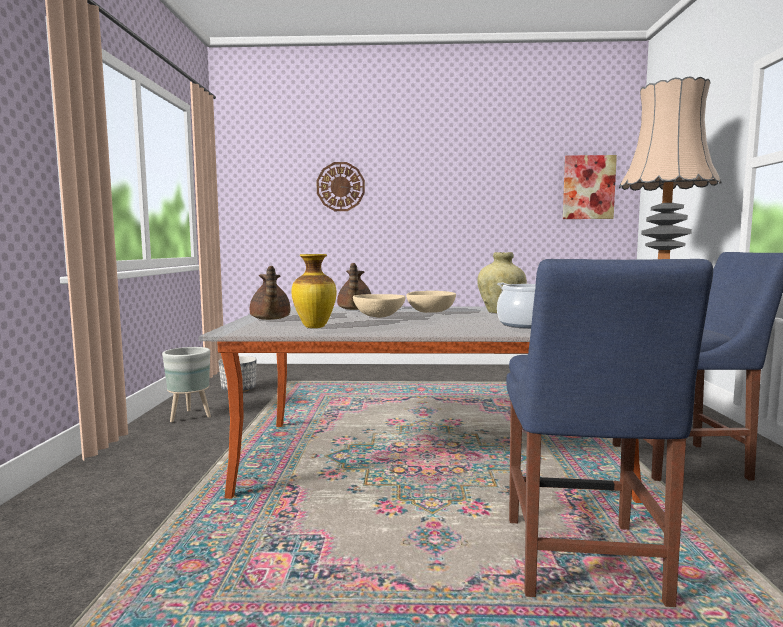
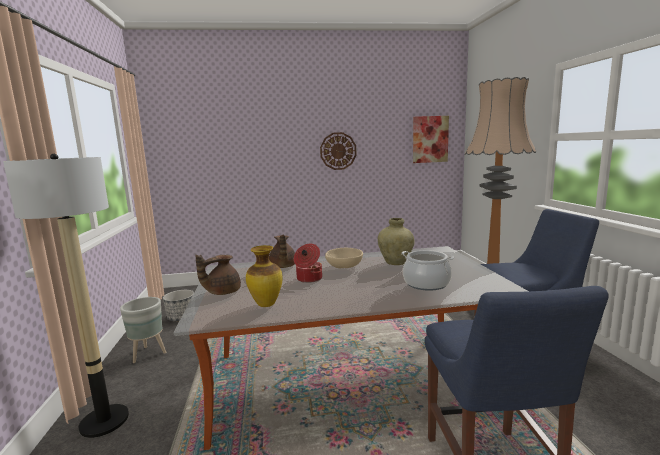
camera: 10 degrees left, 5 degrees up
brown teapot [250,266,290,320] -> brown teapot turned 75 degrees clockwise [195,255,241,295]
wall clock [317,162,365,211] -> wall clock moved to [320,132,356,170]
beige bowl [353,294,406,318] -> cooking pot [294,244,322,283]
none -> floor lamp [3,154,129,438]

